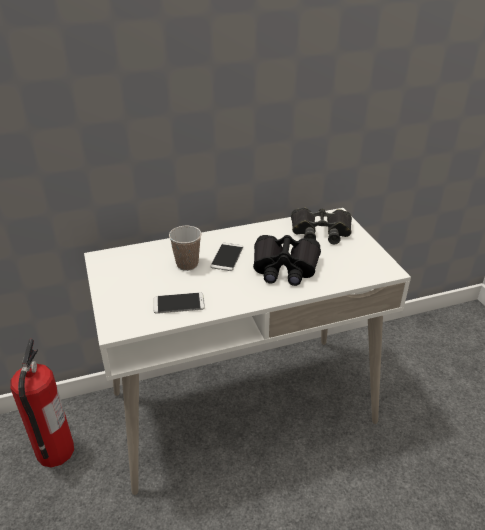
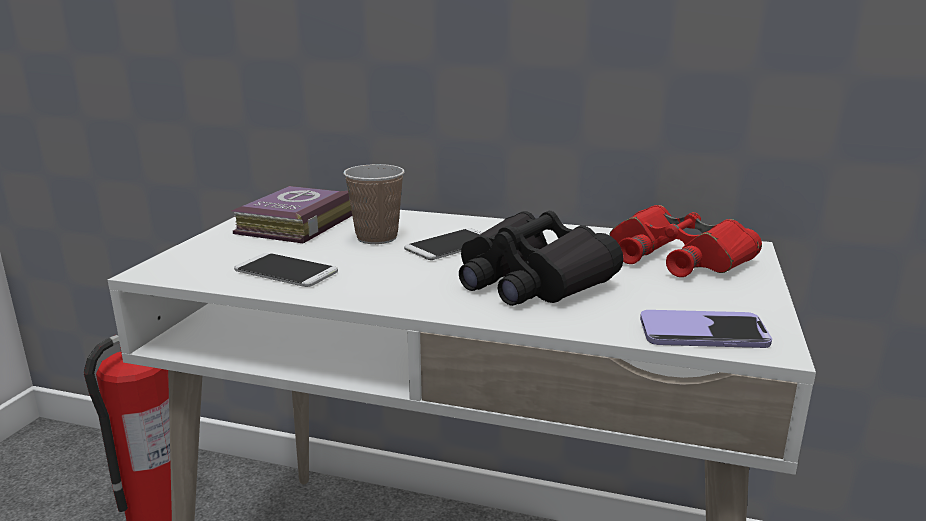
camera: 35 degrees right, 15 degrees down
black binoculars [291,208,352,244] -> red binoculars [609,205,762,277]
none -> book [232,186,352,244]
none -> phone [640,310,772,348]

